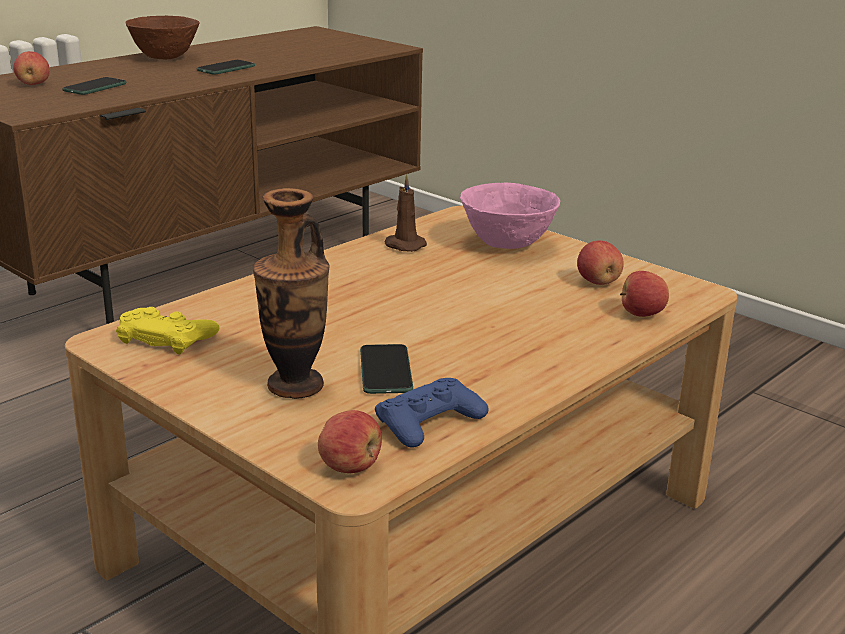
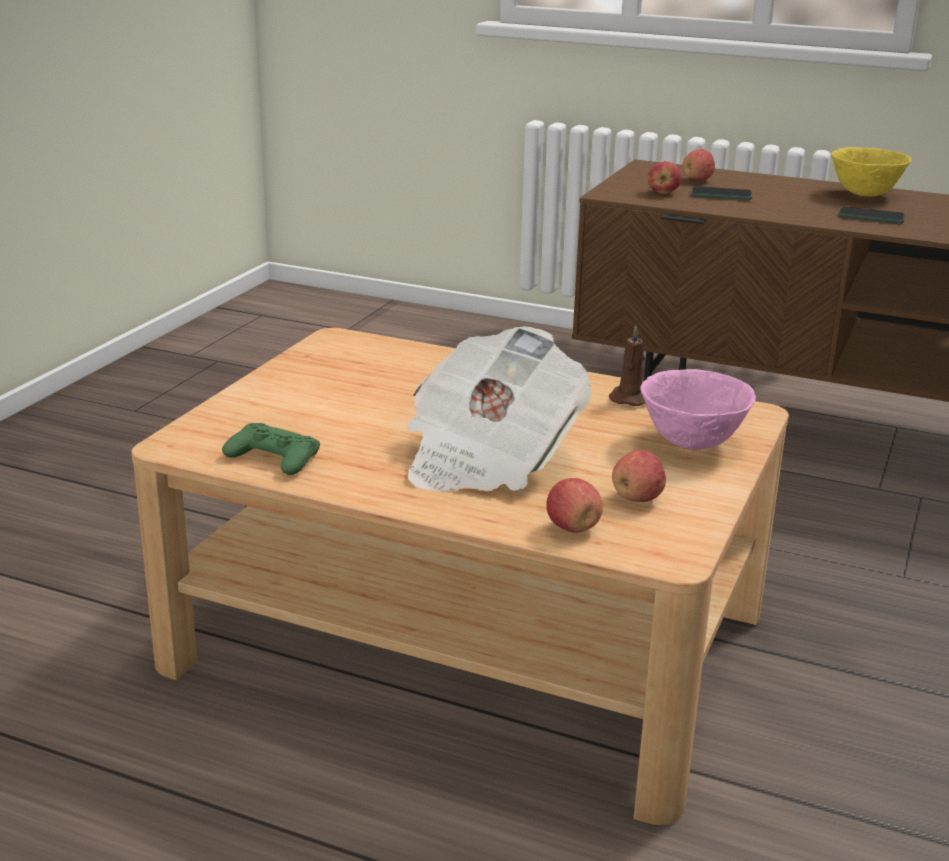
camera: 70 degrees right, 0 degrees up
yellow game controller [116,307,219,354] -> none
brown bowl [125,16,200,59] -> yellow bowl [831,147,912,196]
vase [253,188,329,399] -> none
apple [318,410,382,473] -> apple moved to [647,161,681,194]
phone [360,344,413,394] -> none
blue game controller [375,378,489,447] -> green game controller [222,423,320,475]
none -> newspaper [407,326,592,491]

